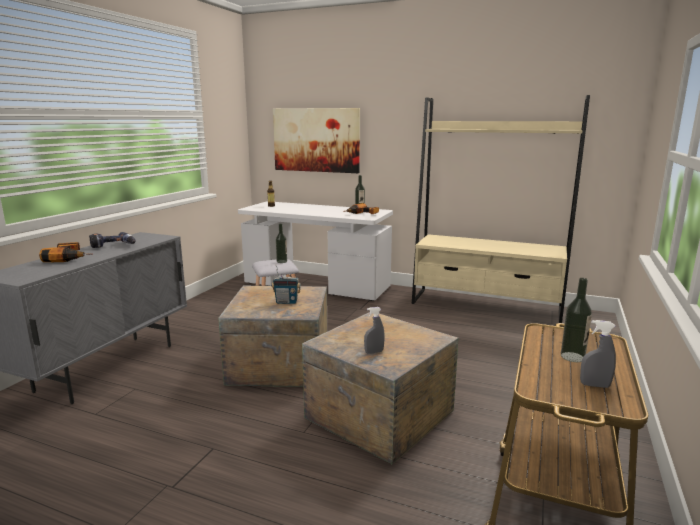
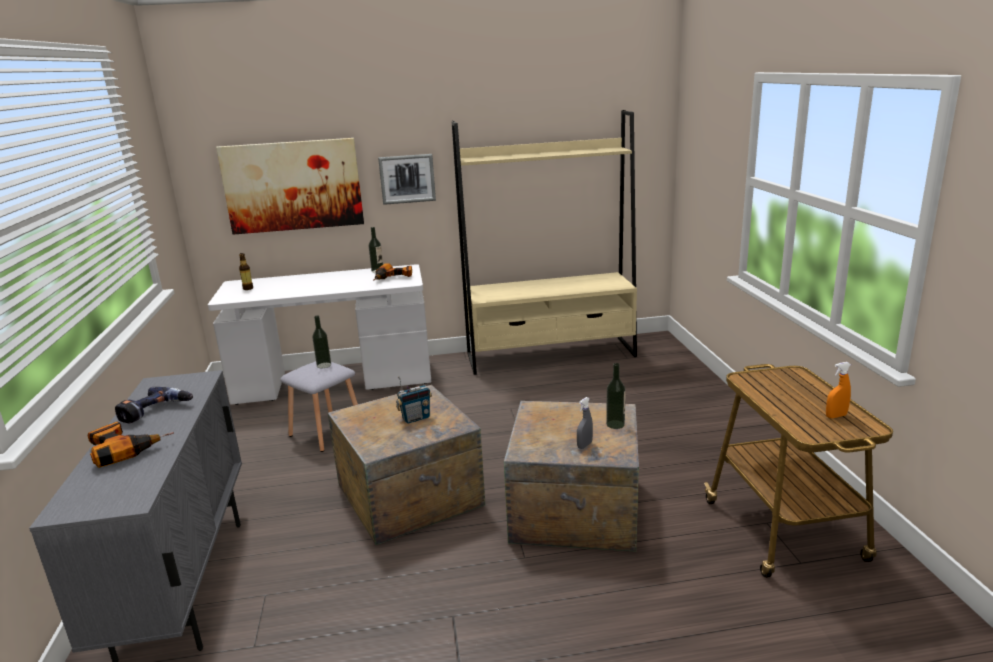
camera: 30 degrees left, 5 degrees up
bottle [561,278,592,362] -> bottle moved to [606,363,626,429]
grey spray bottle [580,320,616,388] -> orange spray bottle [826,362,851,418]
none -> picture [378,154,436,205]

